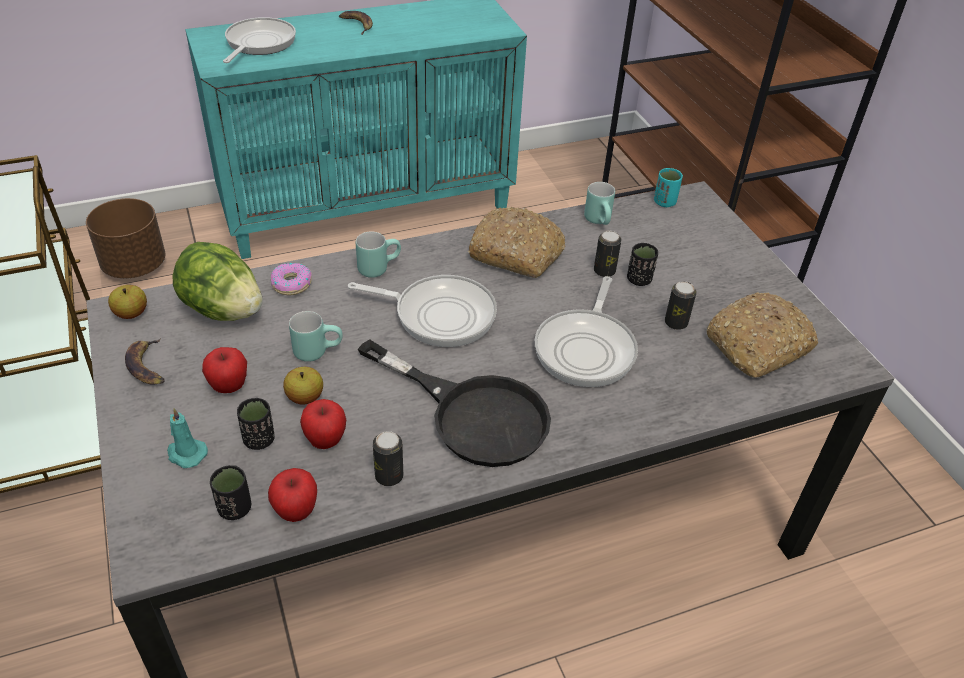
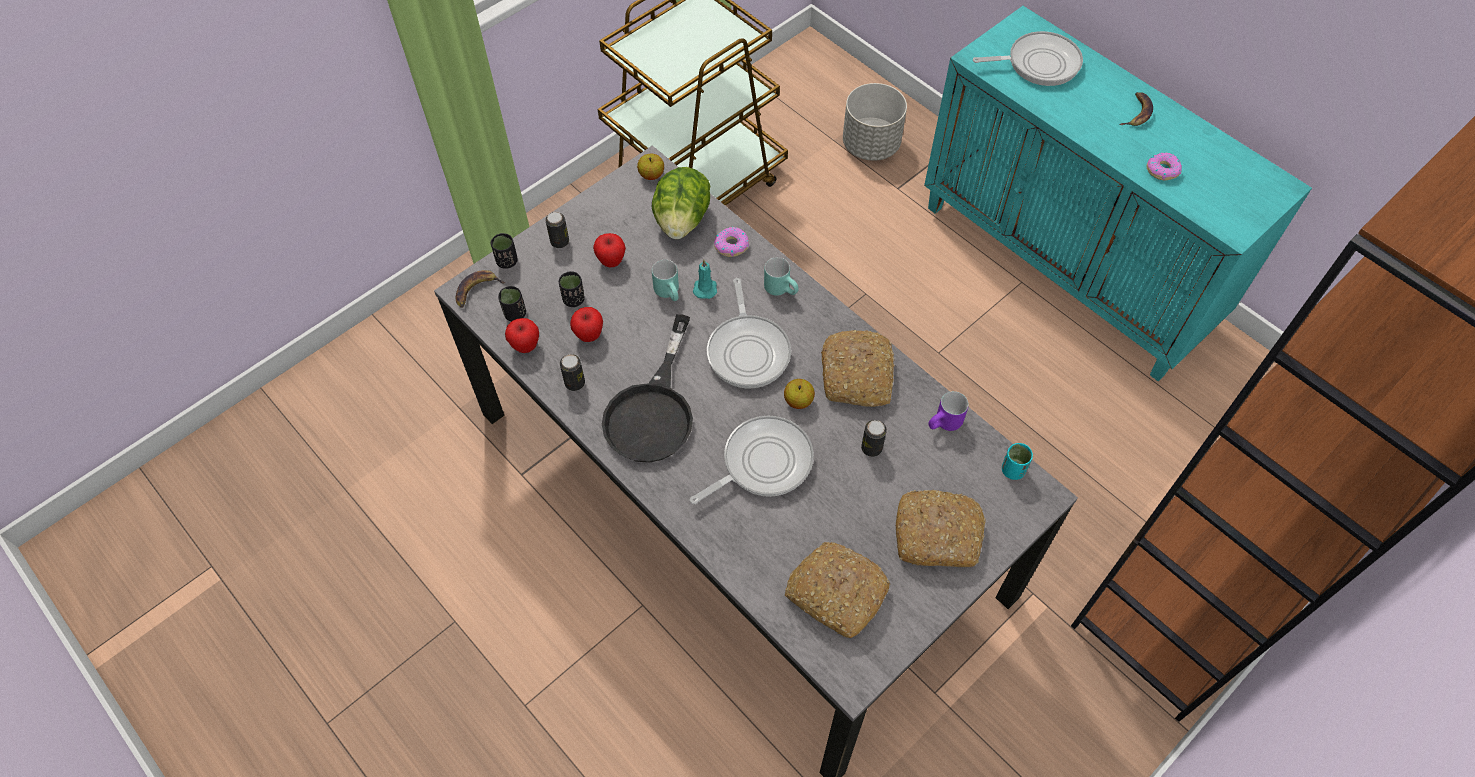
camera: 70 degrees right, 15 degrees up
brown planter [86,198,165,278] -> grey planter [843,83,907,161]
banana [125,338,164,385] -> banana moved to [456,270,506,308]
turquoise candle [167,408,208,468] -> turquoise candle moved to [693,260,717,299]
apple [283,367,323,404] -> apple moved to [784,379,815,409]
frying pan [535,276,638,387] -> frying pan turned 150 degrees clockwise [690,416,814,504]
turquoise mug [584,182,615,225] -> purple mug [928,391,969,431]
black cup [627,243,658,286] -> black cup moved to [491,233,518,269]
can [665,281,697,330] -> can moved to [545,212,569,248]
none -> bread [896,490,986,567]
none -> donut [1147,152,1182,180]

